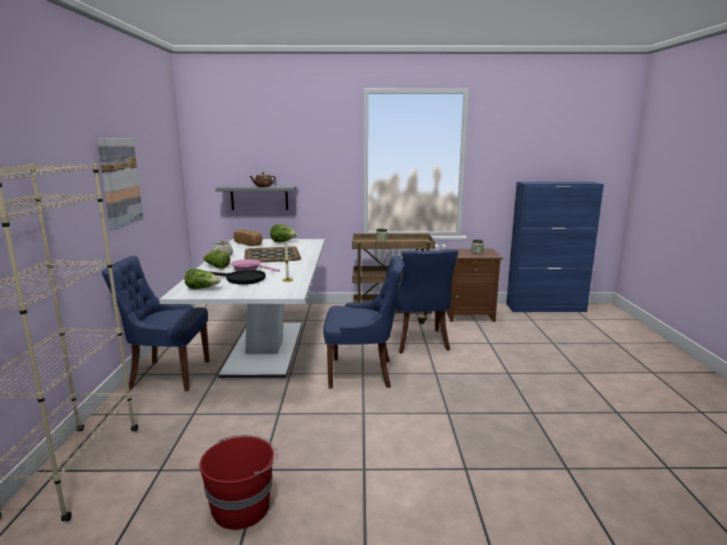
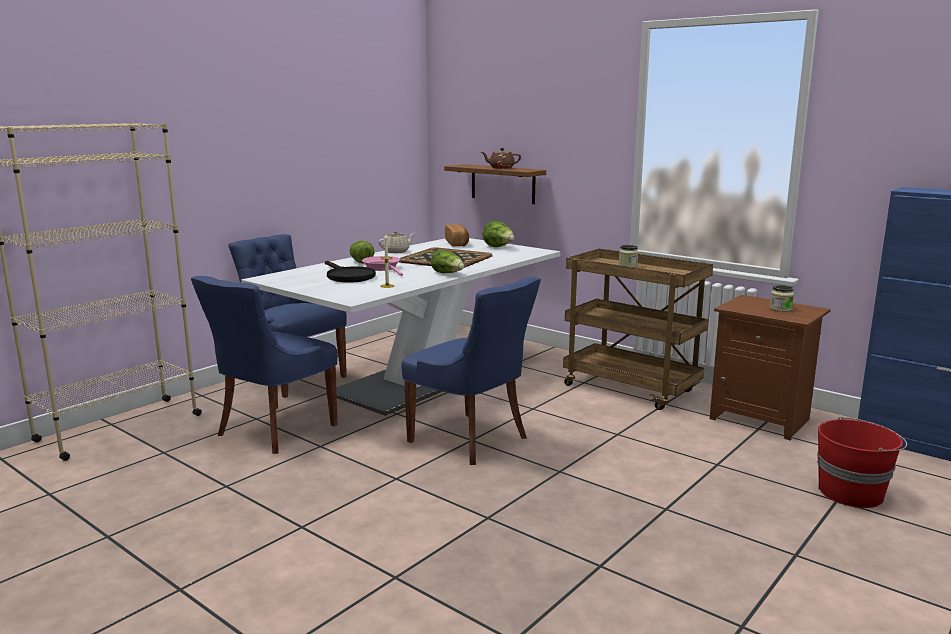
camera: 40 degrees right, 0 degrees up
picture [97,138,143,230] -> none
lettuce [185,269,221,289] -> lettuce moved to [431,249,464,273]
red bucket [199,435,278,530] -> red bucket moved to [817,417,907,508]
grey shelf [215,186,296,210] -> brown shelf [444,164,546,204]
blue chair [395,249,458,354] -> blue chair moved to [191,276,338,454]

